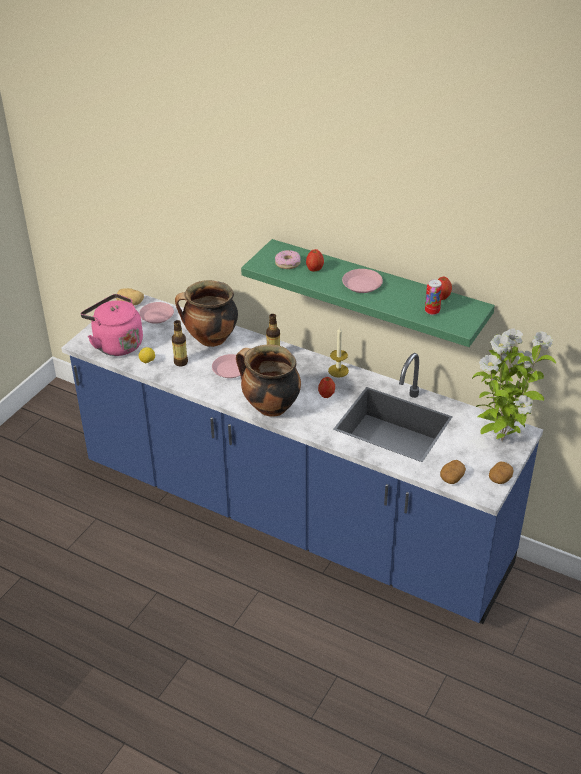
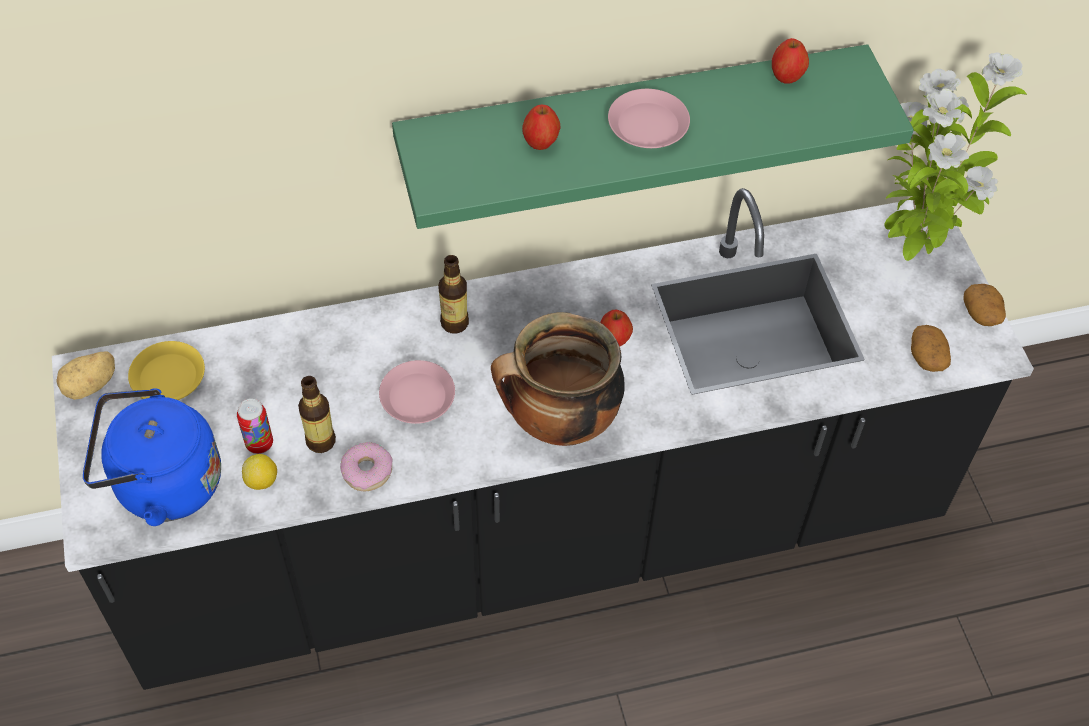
camera: 45 degrees left, 15 degrees up
blue counter [61,295,543,624] -> black counter [52,188,1034,690]
pink kettle [81,294,143,356] -> blue kettle [83,388,221,526]
pink plate [139,302,174,324] -> yellow plate [128,341,205,400]
cooking pot [175,280,238,347] -> none
donut [275,250,301,269] -> donut moved to [340,442,392,491]
candle [328,327,349,377] -> none
can [425,279,442,315] -> can moved to [237,399,273,454]

